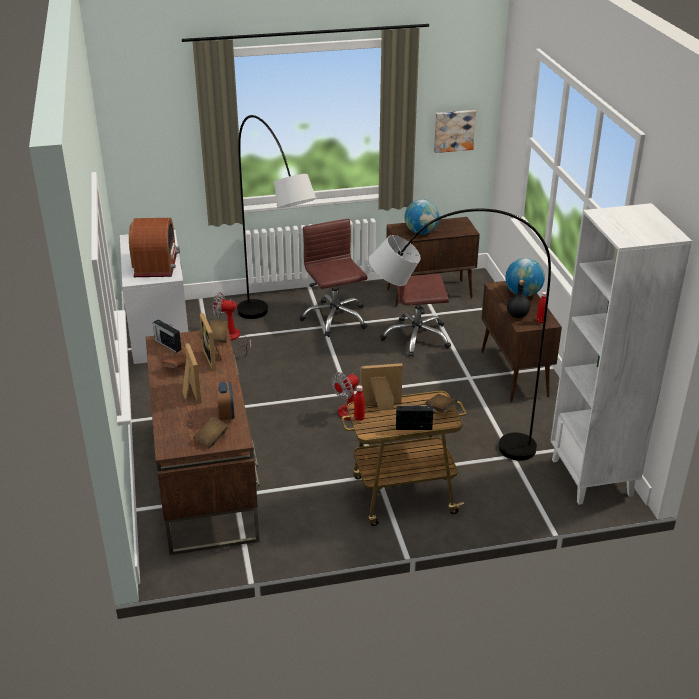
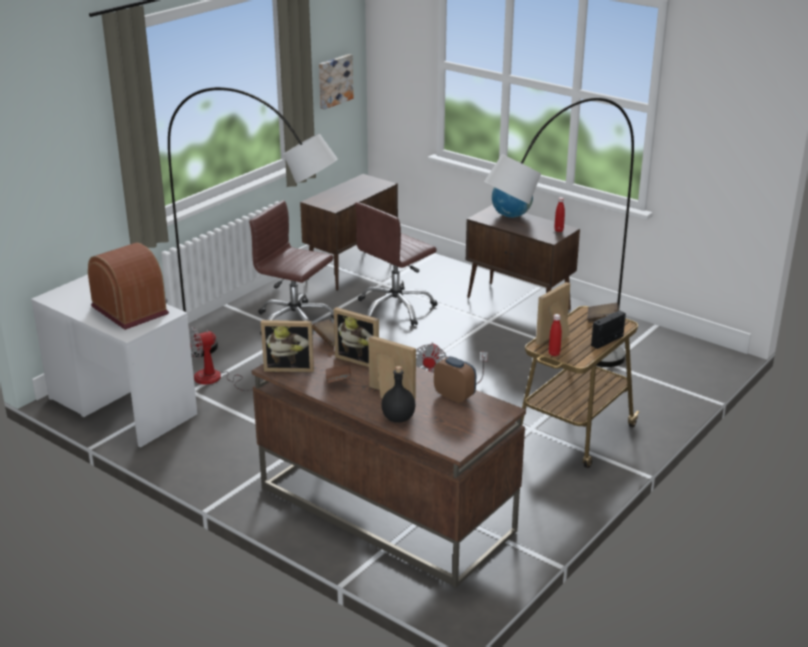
camera: 40 degrees left, 5 degrees down
radio [153,320,181,353] -> picture frame [261,320,314,372]
brown book [194,416,228,448] -> none
globe [405,199,439,234] -> none
black bottle [507,280,530,318] -> black bottle moved to [381,366,416,422]
white bookcase [550,203,692,505] -> none

